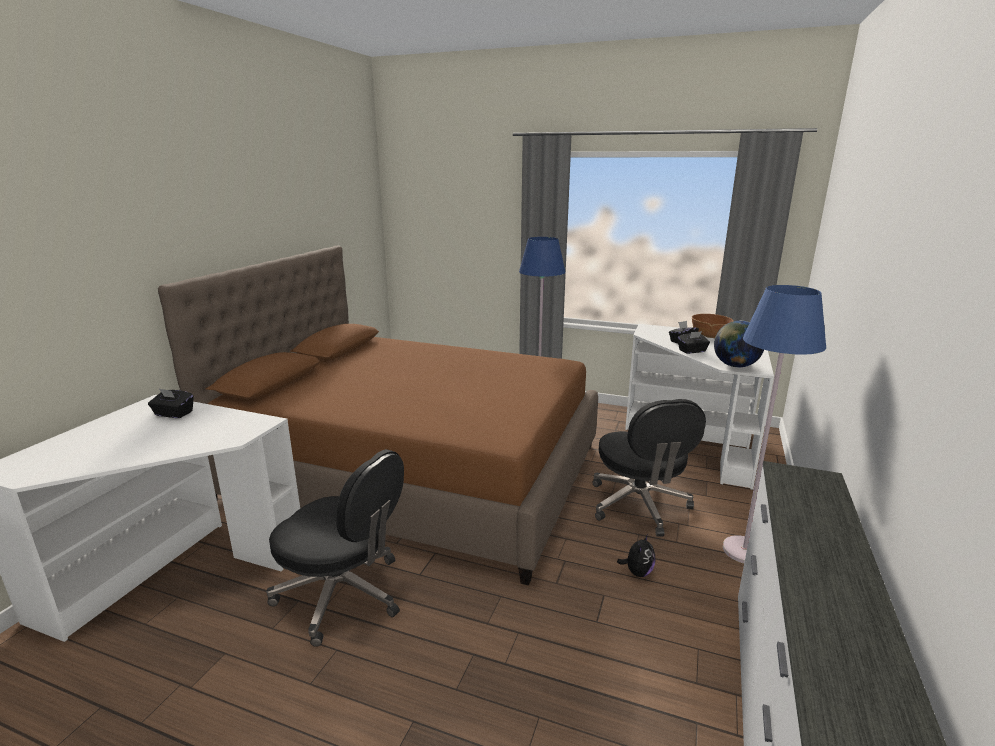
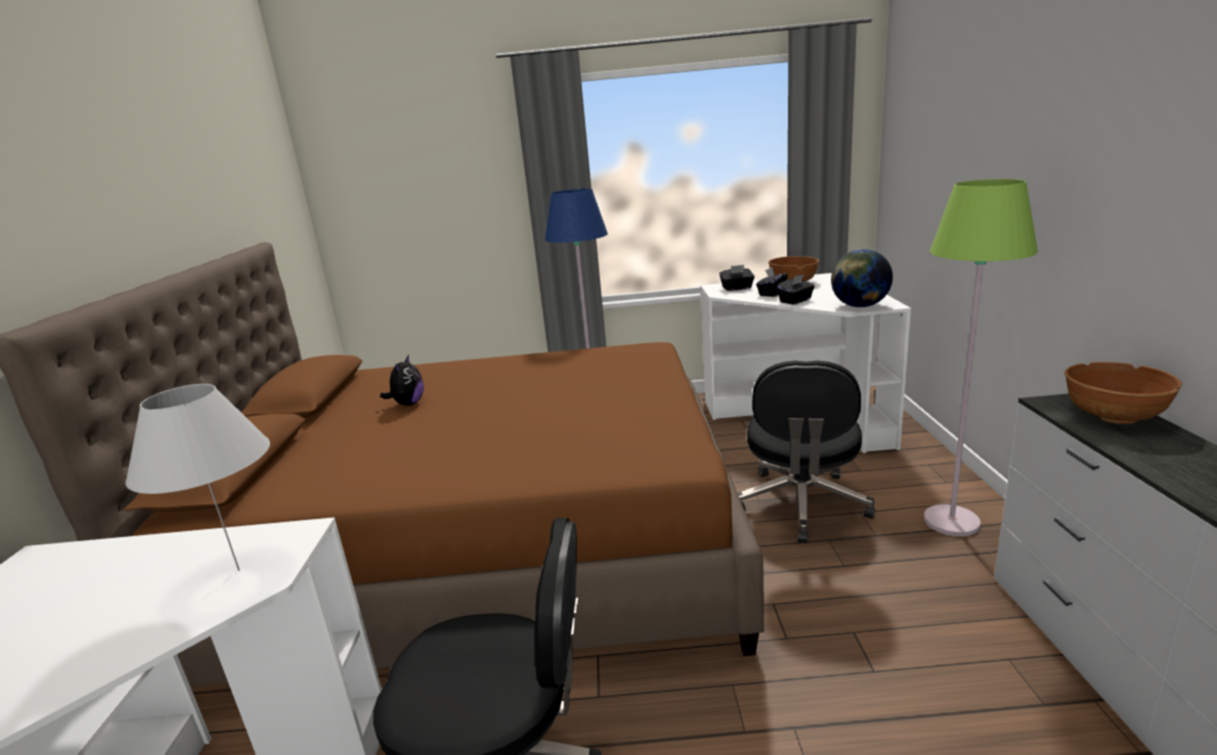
camera: 20 degrees left, 0 degrees up
black tissue box [148,389,193,418] -> black tissue box moved to [719,265,755,291]
black office chair [592,399,706,537] -> black office chair turned 45 degrees clockwise [738,361,875,543]
plush toy [617,534,655,577] -> plush toy moved to [380,354,424,406]
blue floor lamp [723,285,826,564] -> green floor lamp [924,179,1038,537]
none -> white table lamp [126,384,270,571]
none -> brown bowl [1065,362,1182,424]

